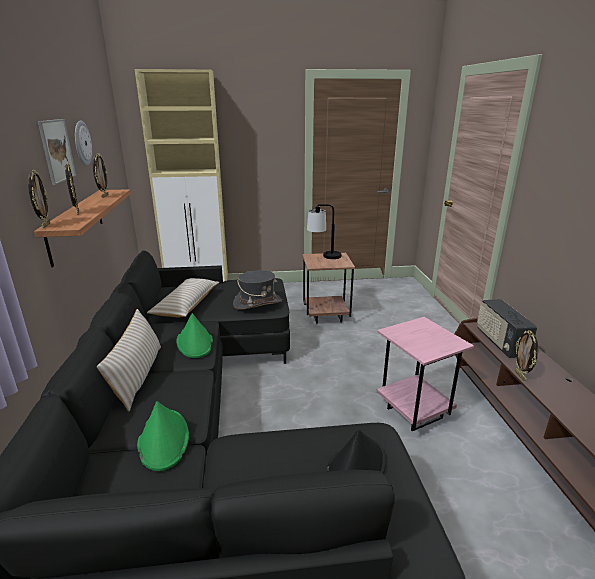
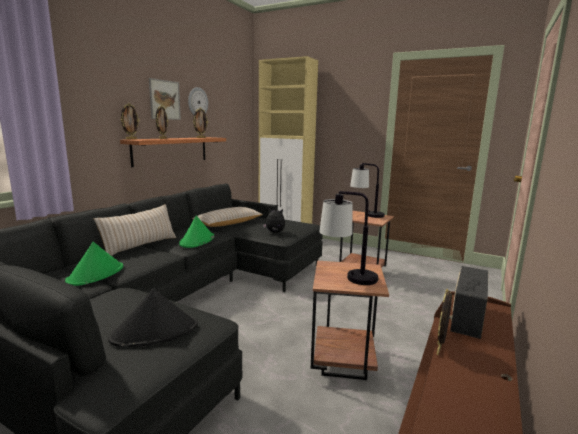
camera: 35 degrees right, 10 degrees down
grey hat [233,270,282,310] -> plush toy [263,208,285,233]
pink side table [377,317,474,431] -> brown side table [310,261,389,380]
none -> table lamp [319,191,379,285]

